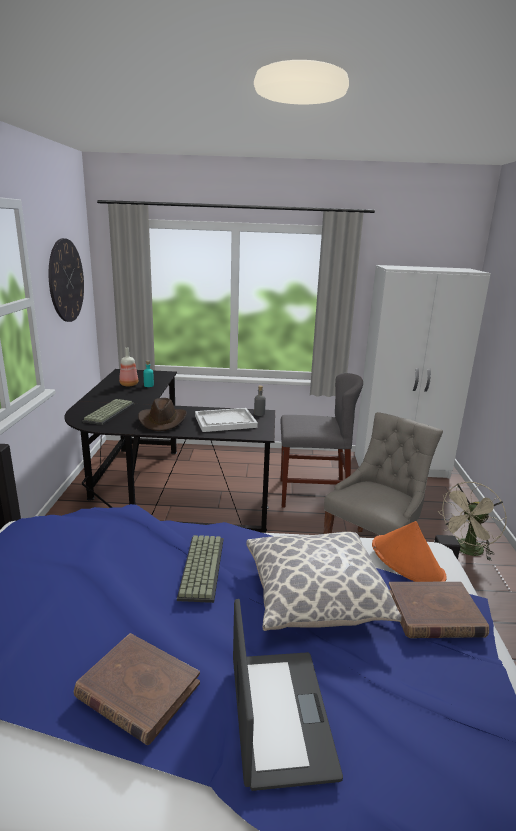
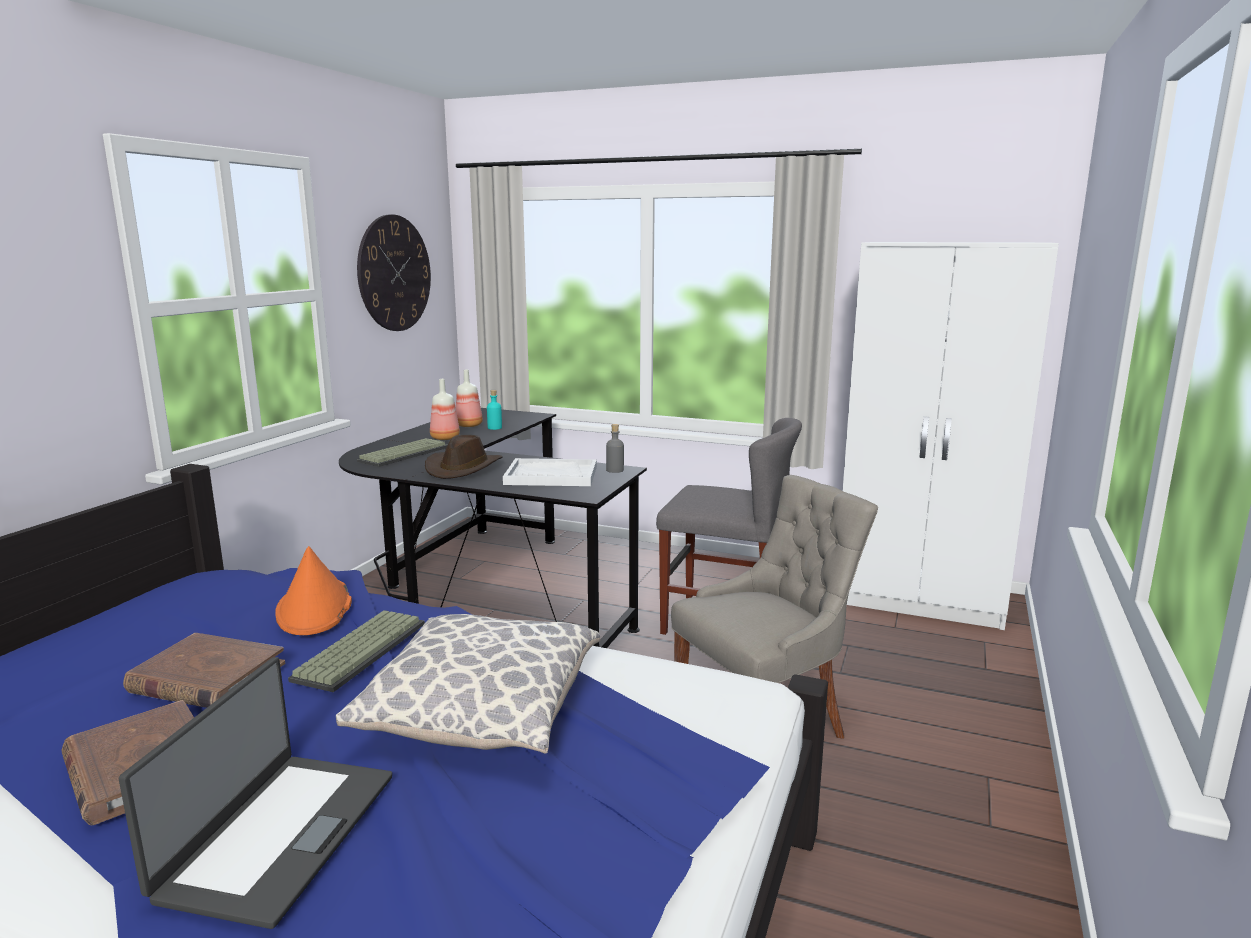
camera: 20 degrees right, 5 degrees down
orange hat [372,521,447,582] -> orange hat moved to [275,546,352,635]
brown book [389,582,489,638] -> brown book moved to [123,633,285,708]
beige fan [438,482,507,561] -> none
none -> bottle [430,379,460,440]

